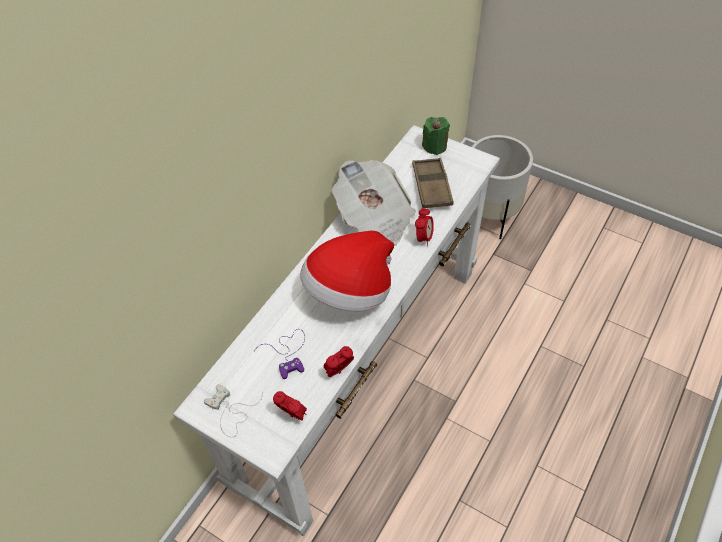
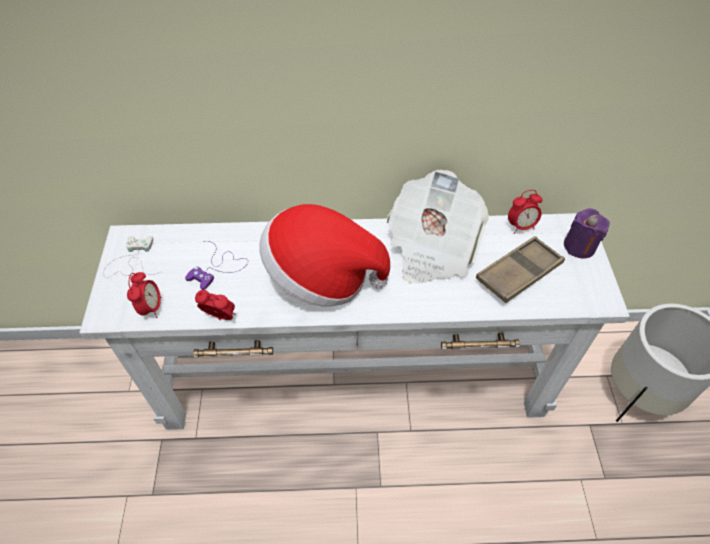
camera: 55 degrees right, 0 degrees up
alarm clock [415,208,434,246] -> alarm clock moved to [508,190,543,234]
green candle [422,117,450,155] -> purple candle [564,208,610,258]

